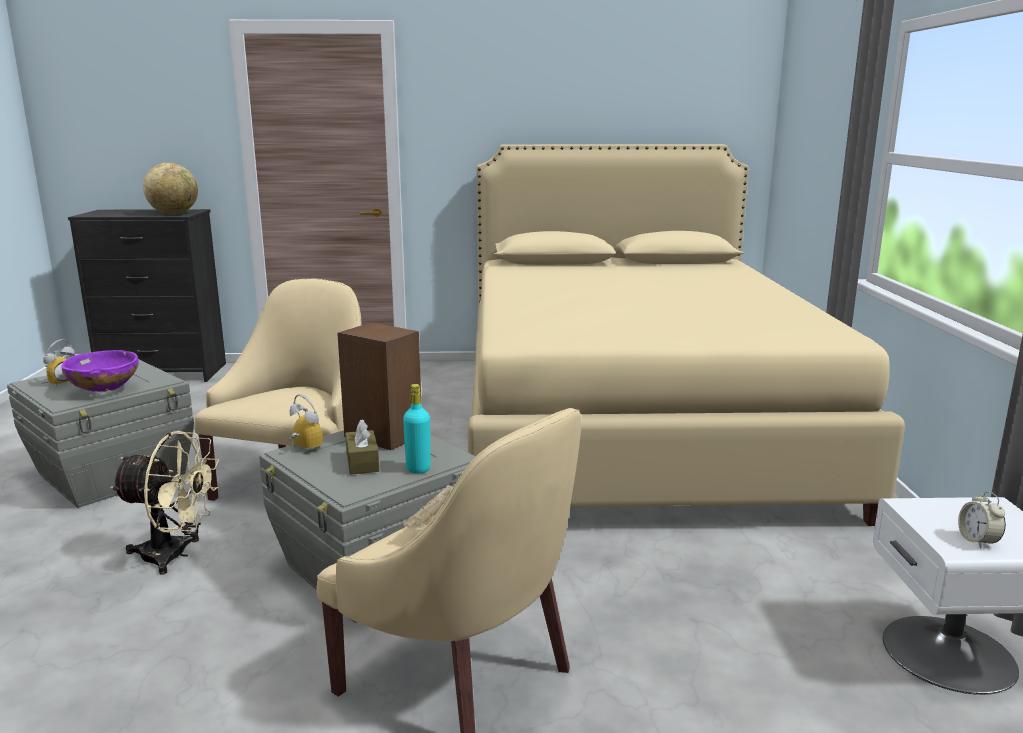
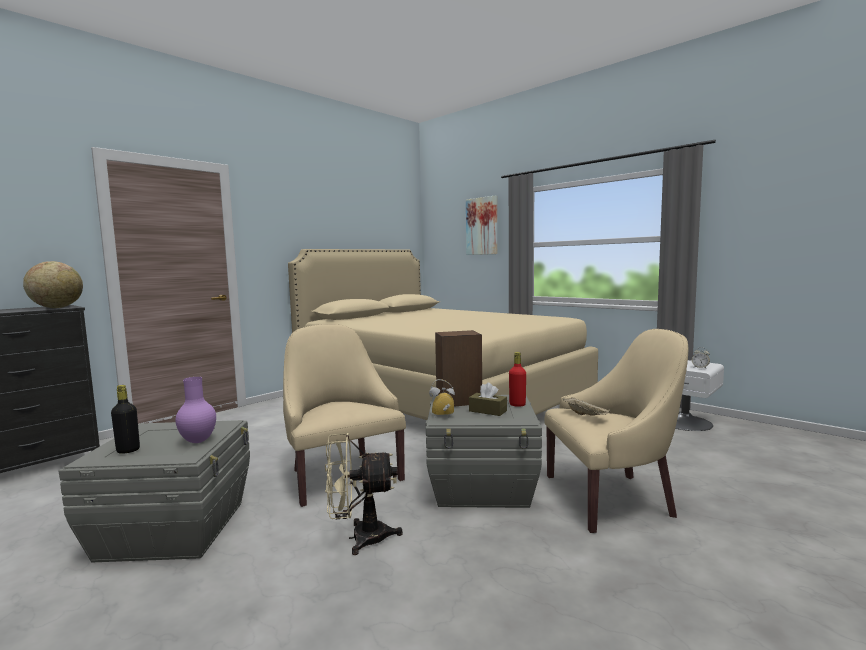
camera: 45 degrees left, 10 degrees down
alarm clock [43,339,75,387] -> black bottle [111,385,140,454]
purple bowl [61,350,139,392] -> purple vase [175,377,216,443]
beige fan [110,431,219,575] -> beige fan turned 150 degrees counterclockwise [325,433,403,555]
turquoise bottle [403,384,431,474] -> red bottle [509,352,526,407]
none -> picture [466,196,497,255]

